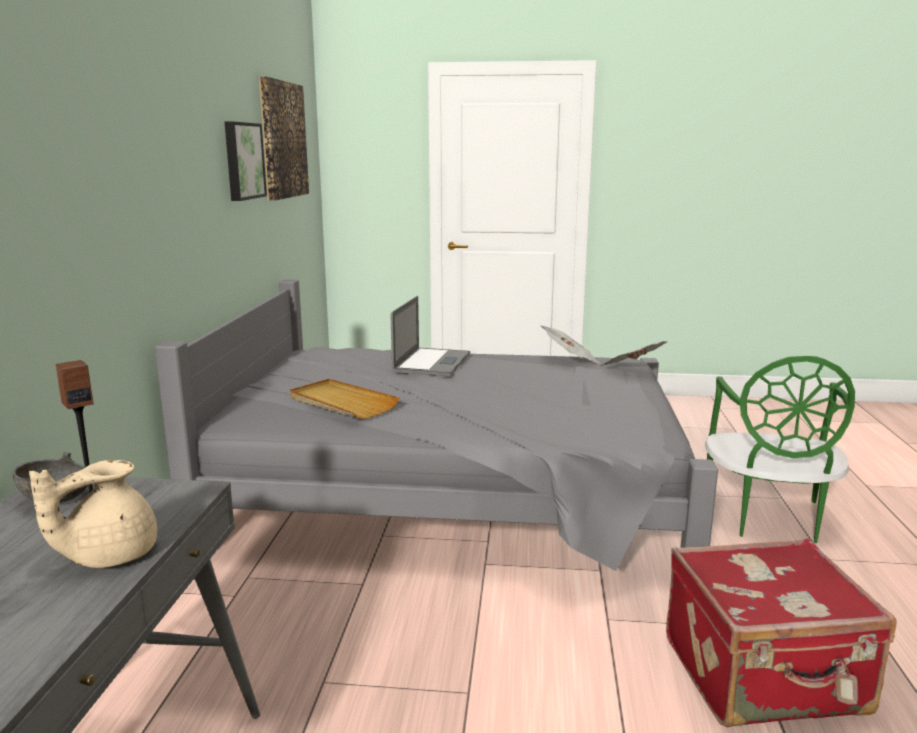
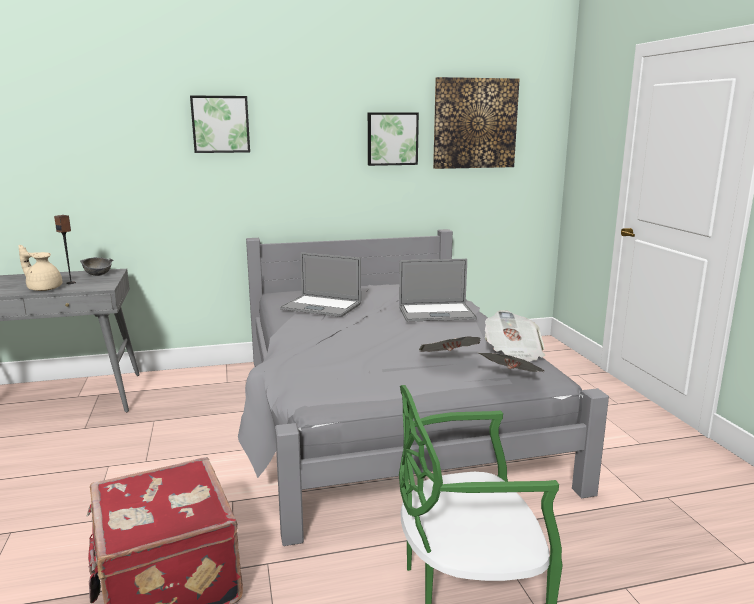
camera: 70 degrees right, 0 degrees up
beige tray [290,379,400,419] -> laptop [280,252,361,317]
none -> picture [190,96,250,153]
none -> newspaper [419,337,481,352]

